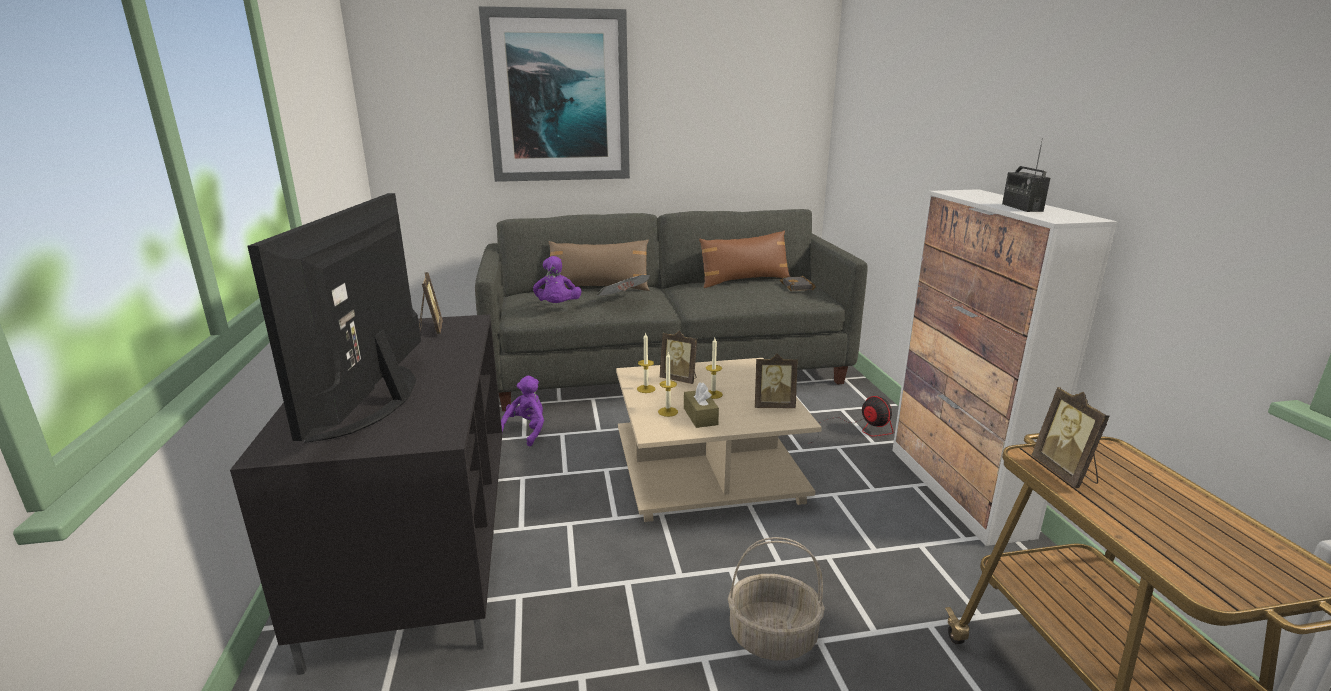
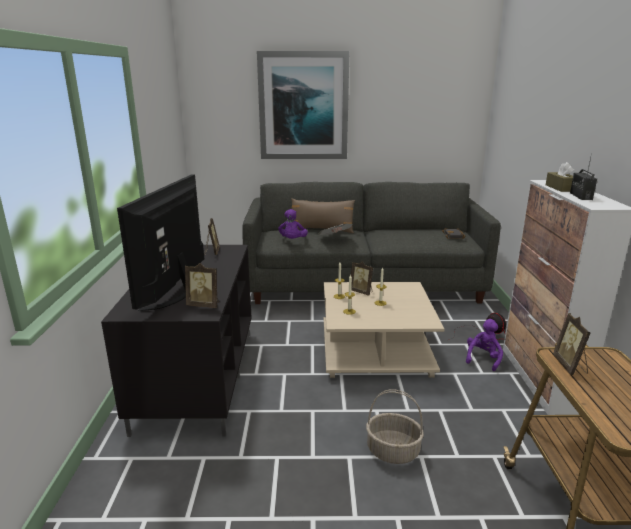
camera: 10 degrees right, 0 degrees up
purple plush toy [501,376,544,446] -> purple plush toy moved to [466,319,503,371]
brown tissue box [684,382,719,428] -> brown tissue box moved to [546,162,574,192]
brown pillow [699,230,790,288] -> none
picture frame [755,354,798,408] -> picture frame moved to [185,263,219,308]

